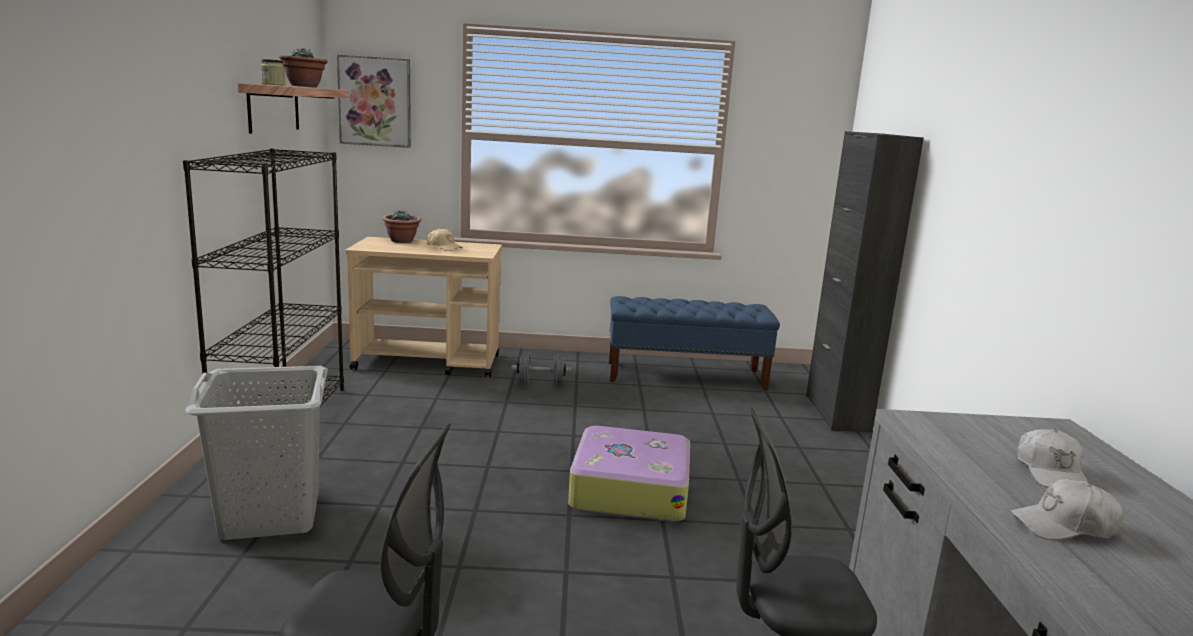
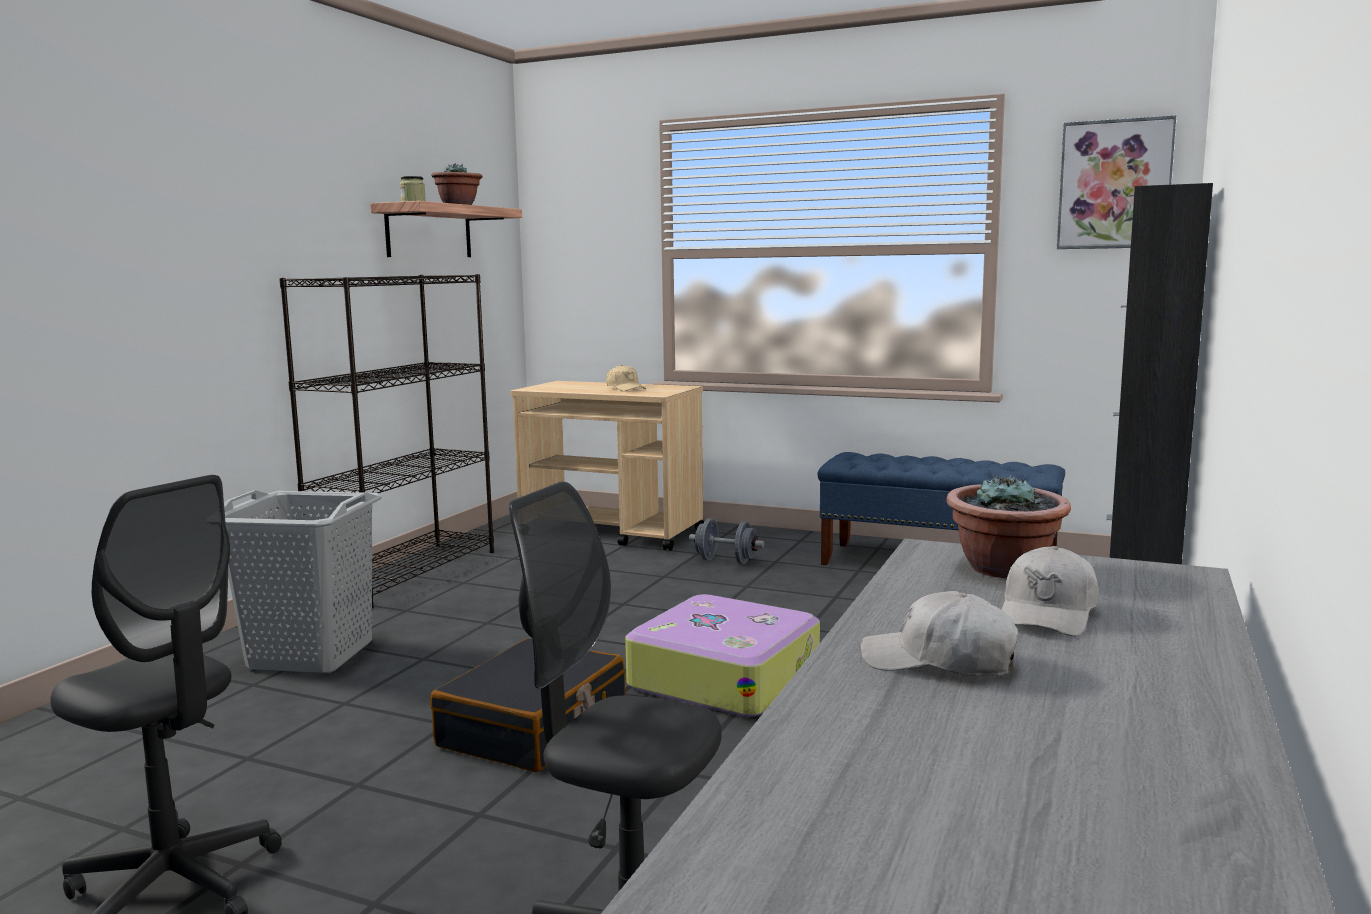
camera: 25 degrees right, 5 degrees down
picture [337,54,411,148] -> picture moved to [1057,115,1177,249]
potted plant [382,211,421,243] -> potted plant moved to [946,475,1071,578]
none -> black suitcase [430,638,625,772]

